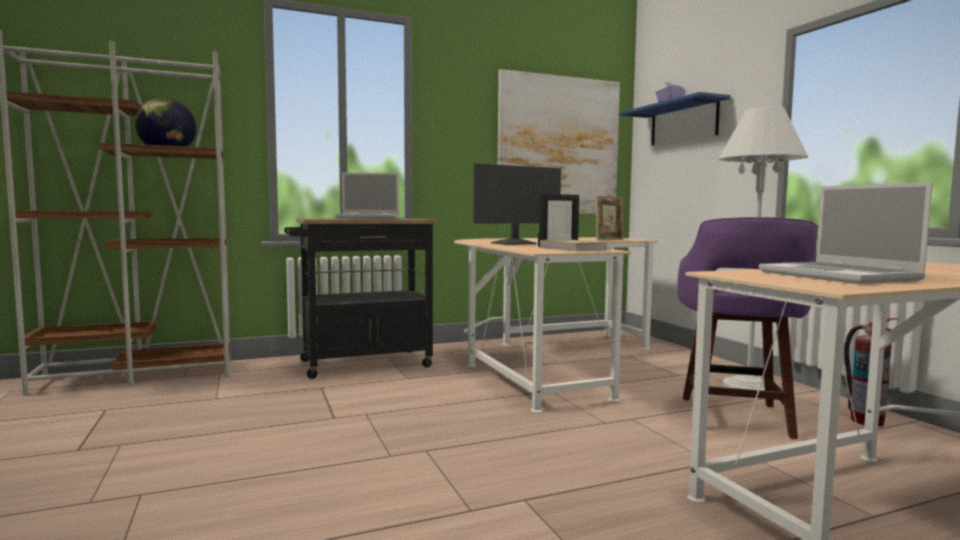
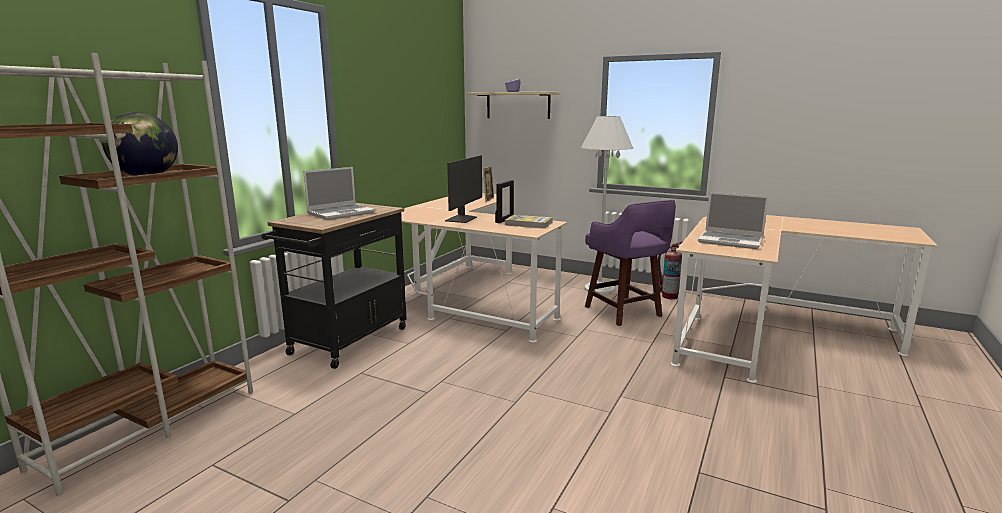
camera: 40 degrees left, 10 degrees up
picture [498,69,620,214] -> none
blue shelf [619,92,731,145] -> beige shelf [466,92,560,119]

